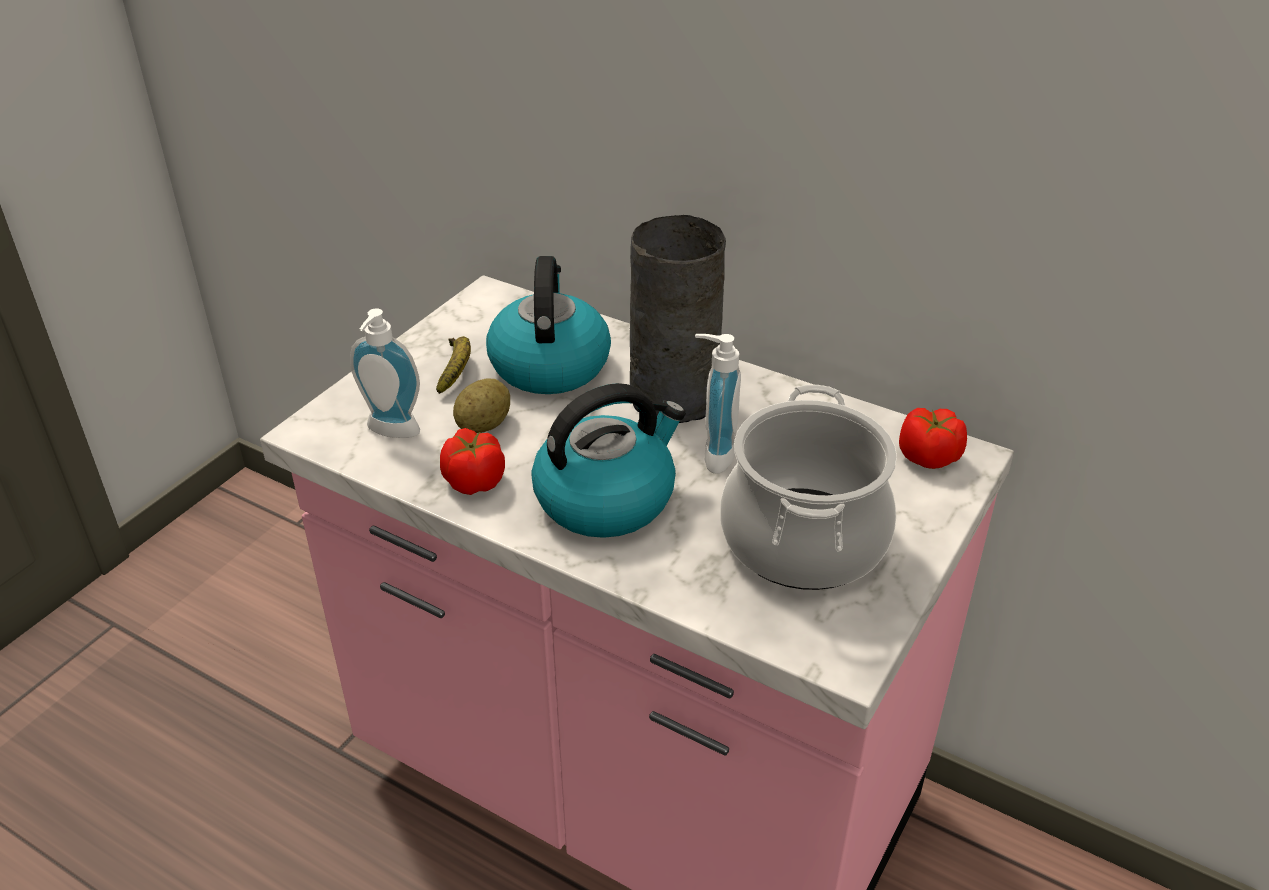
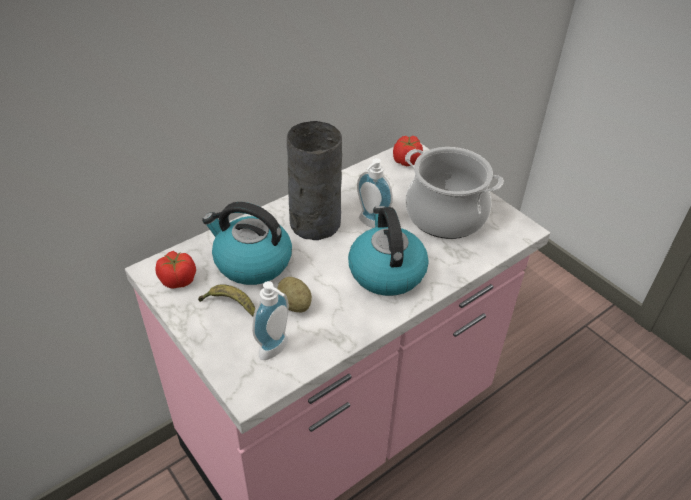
camera: 70 degrees left, 5 degrees up
tomato [440,428,505,495] -> tomato moved to [155,251,196,289]

